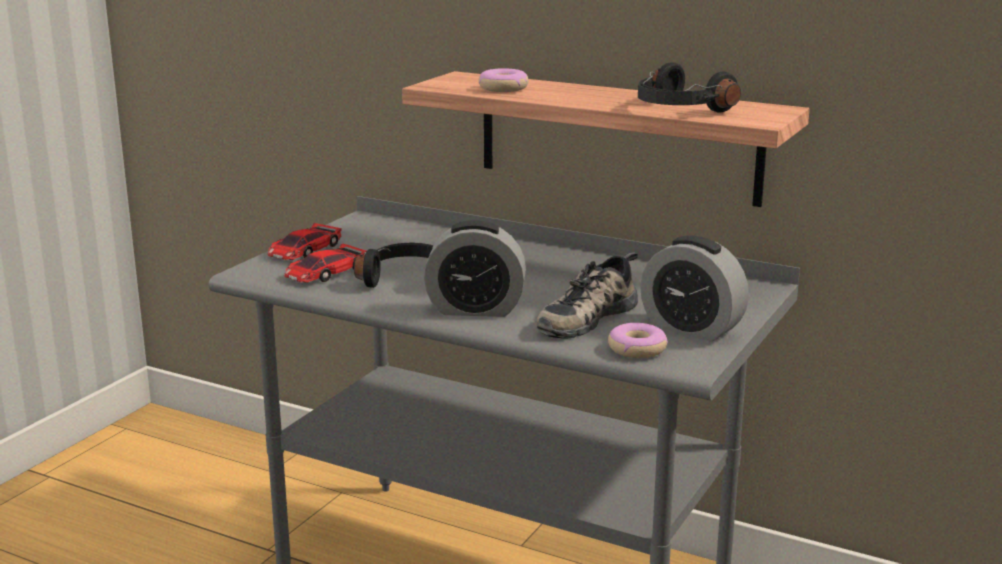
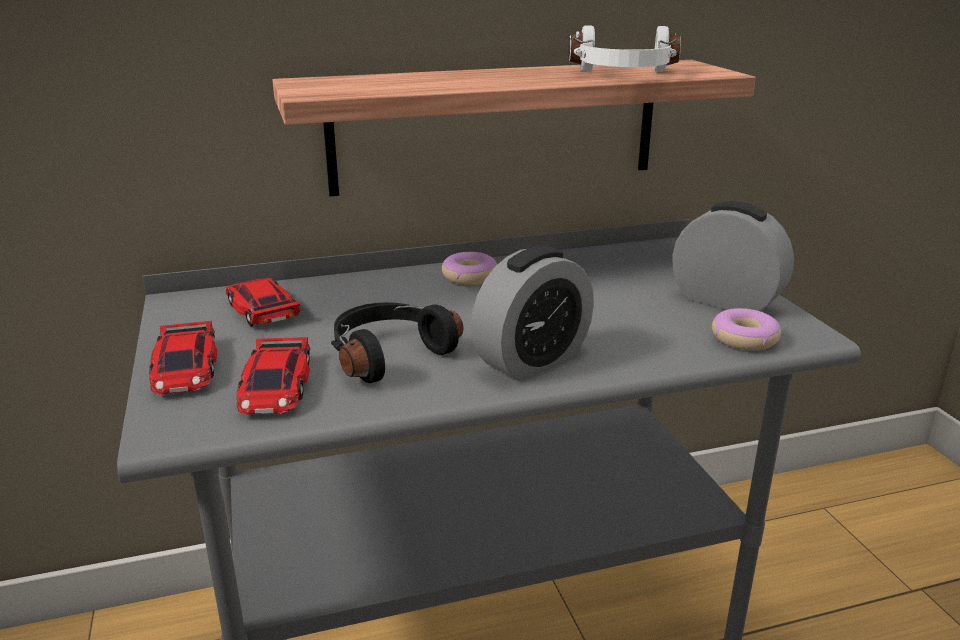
camera: 45 degrees left, 5 degrees up
donut [479,68,529,92] -> donut moved to [442,252,497,285]
shoe [537,252,638,339] -> none
black headphones [638,62,741,113] -> white headphones [568,25,681,72]
alarm clock [640,235,749,342] -> alarm clock turned 135 degrees counterclockwise [672,201,794,311]
none -> toy car [226,278,300,327]

